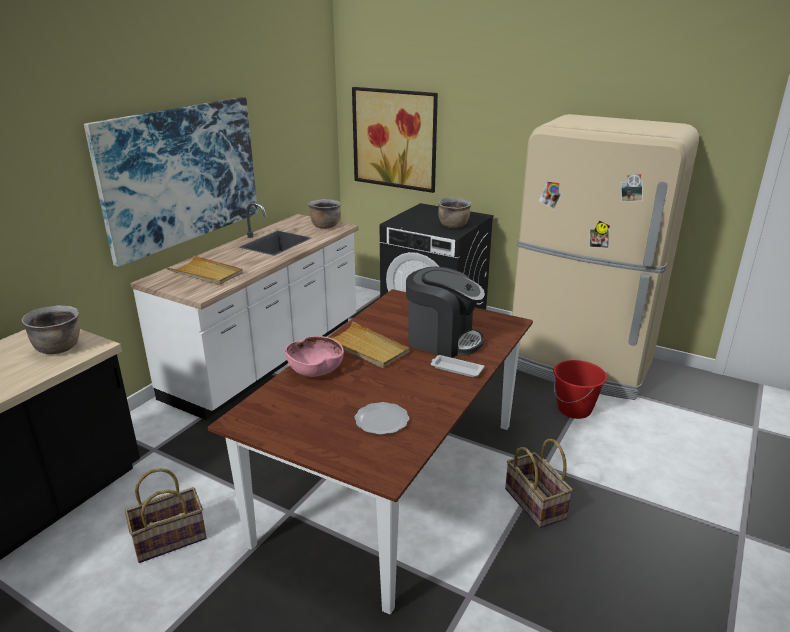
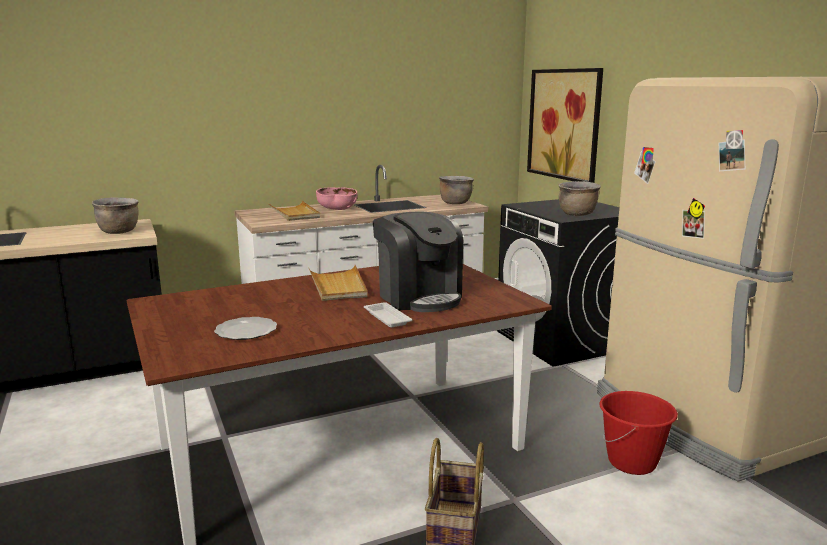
camera: 35 degrees right, 10 degrees down
picture [84,97,258,267] -> none
basket [125,468,207,563] -> none
pink bowl [285,336,344,377] -> pink bowl moved to [316,187,357,210]

